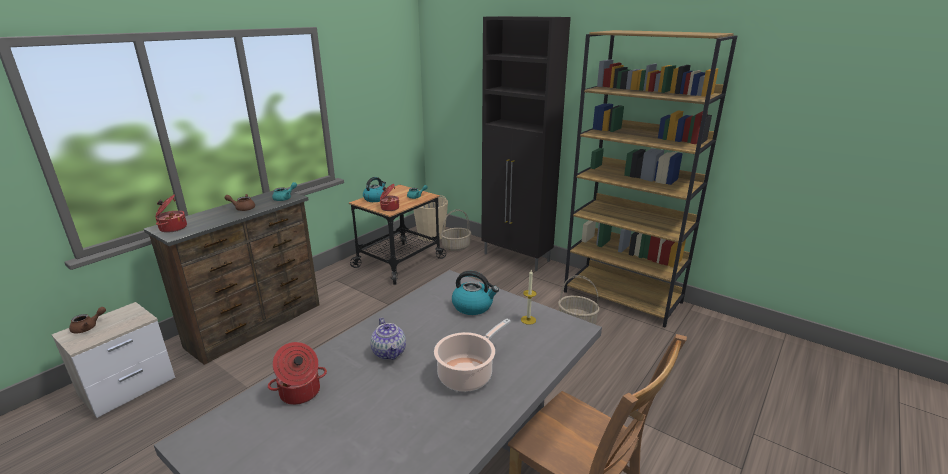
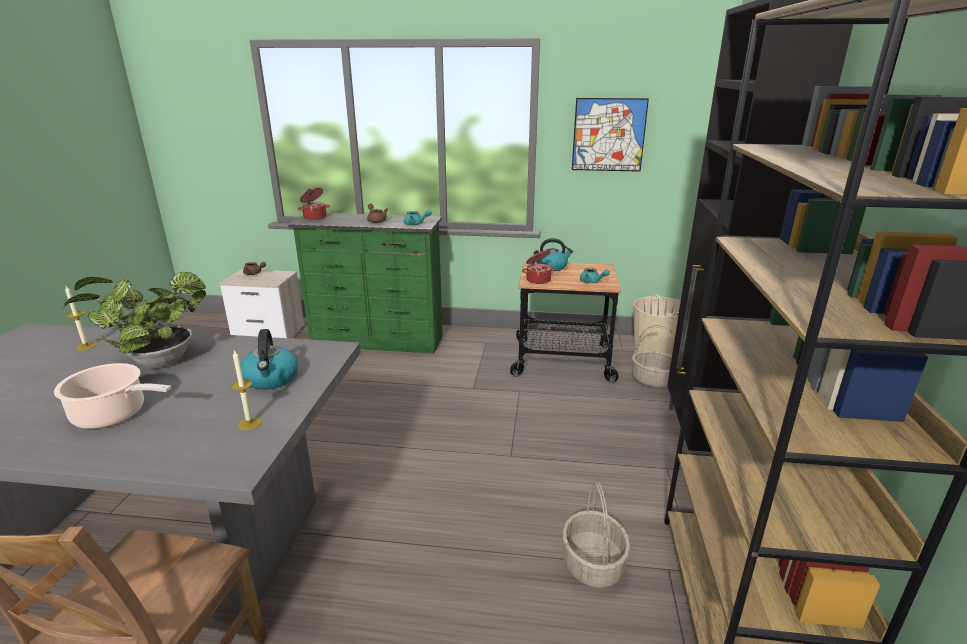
camera: 60 degrees right, 0 degrees up
brown dresser [144,190,320,365] -> green dresser [288,213,443,354]
cooking pot [268,342,327,405] -> candle [65,286,96,351]
teapot [370,318,406,360] -> potted plant [62,272,206,368]
none -> picture [572,98,649,172]

